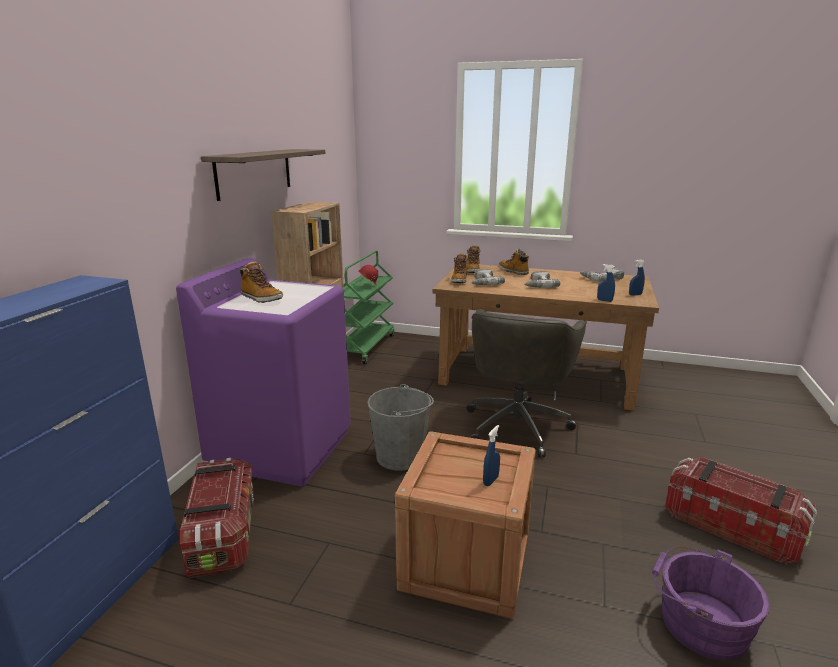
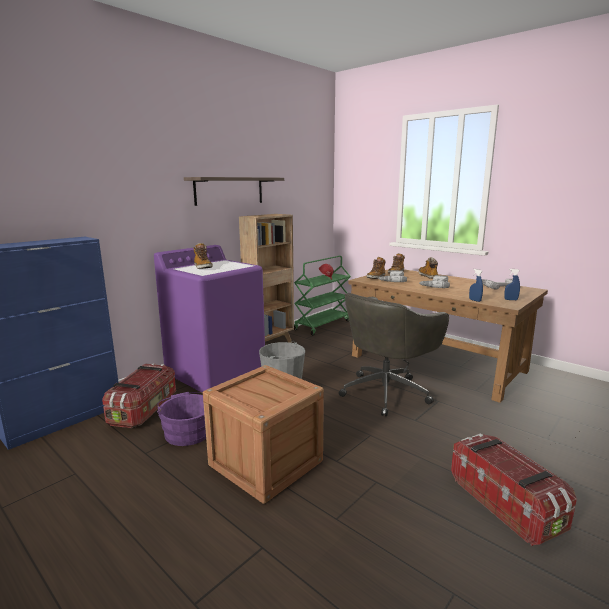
camera: 25 degrees right, 5 degrees down
blue spray bottle [483,425,500,486] -> none
purple bucket [652,546,769,661] -> purple bucket moved to [157,392,206,446]

